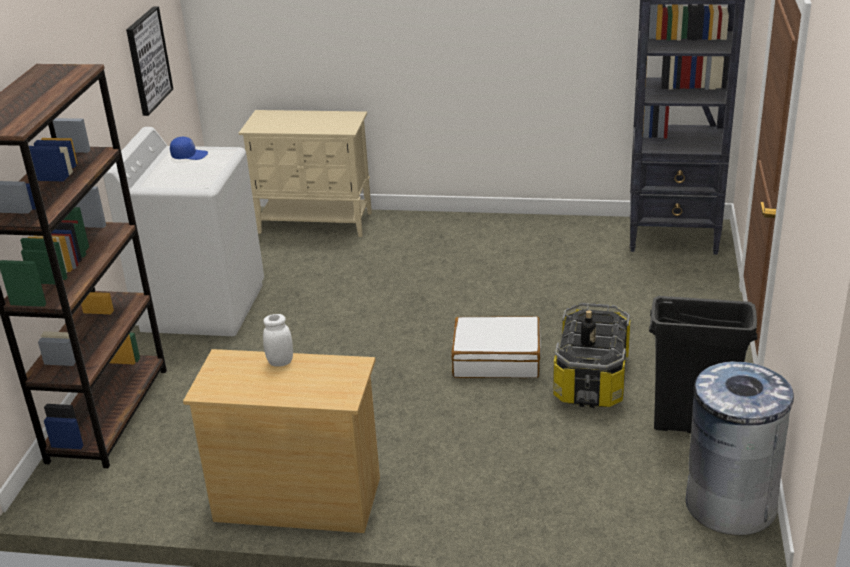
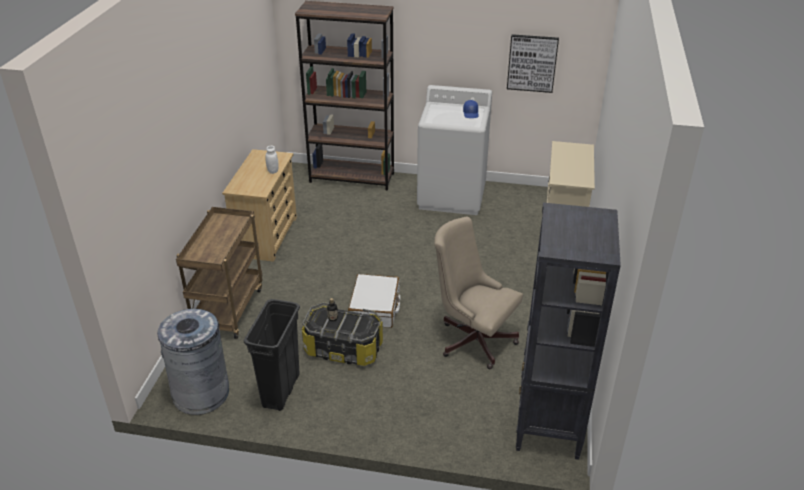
camera: 90 degrees right, 5 degrees up
none -> brown cart [176,207,263,339]
none -> beige office chair [434,217,523,369]

